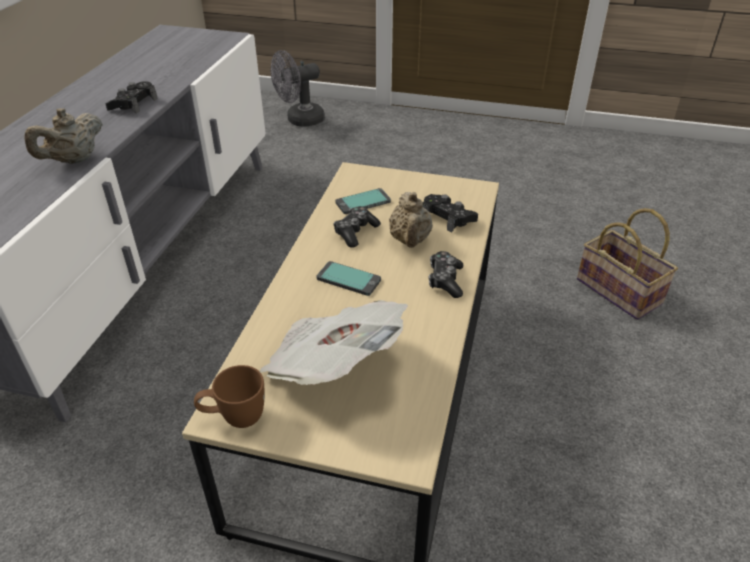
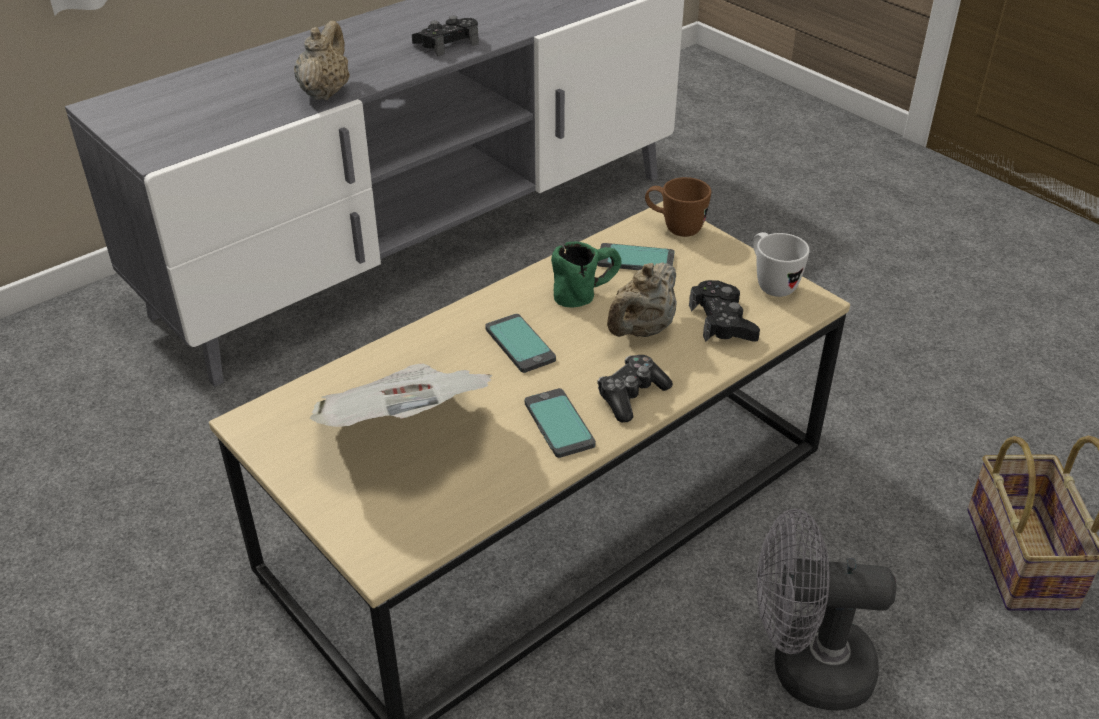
camera: 35 degrees right, 0 degrees up
beige teapot [24,108,103,164] -> beige teapot turned 120 degrees clockwise [294,20,350,100]
brown mug [194,365,264,428] -> brown mug moved to [645,177,711,237]
grey fan [271,50,325,127] -> grey fan moved to [757,509,896,711]
game controller [333,206,381,248] -> green mug [551,241,621,307]
none -> phone [525,388,596,458]
none -> white mug [753,232,810,297]

